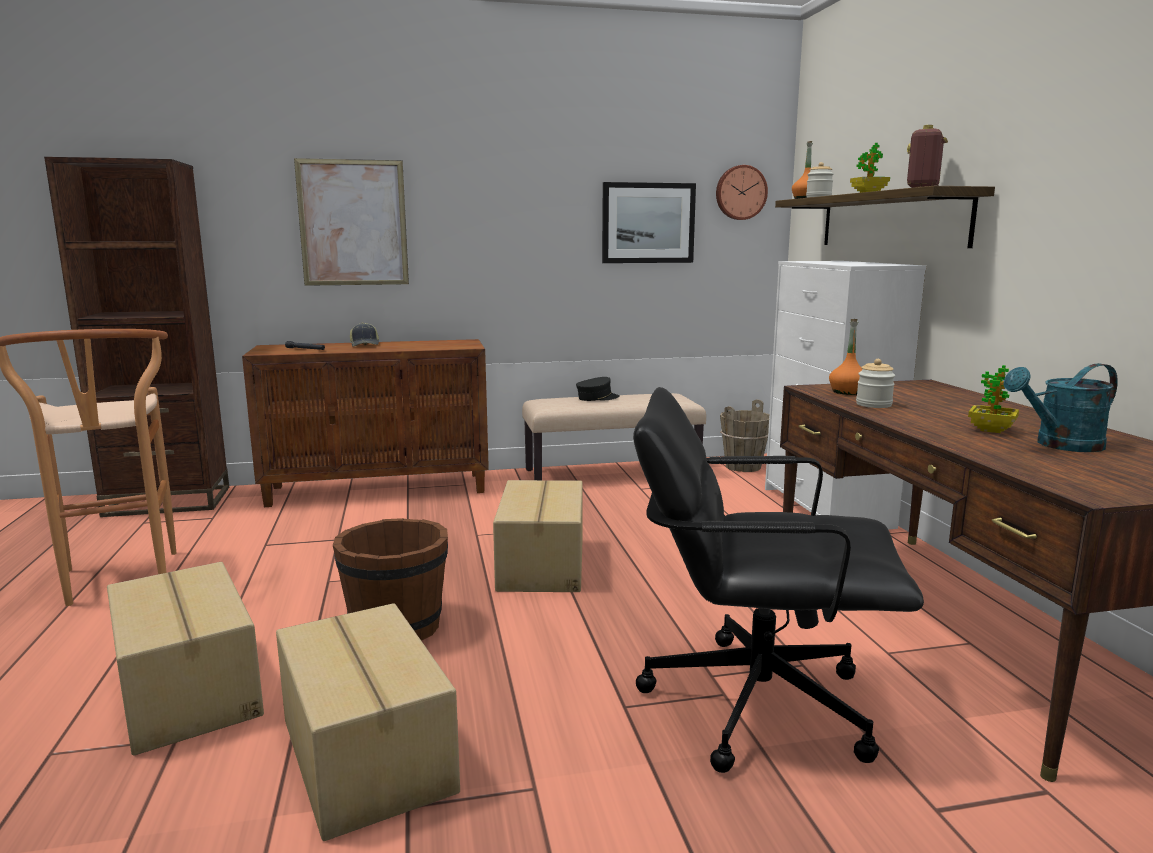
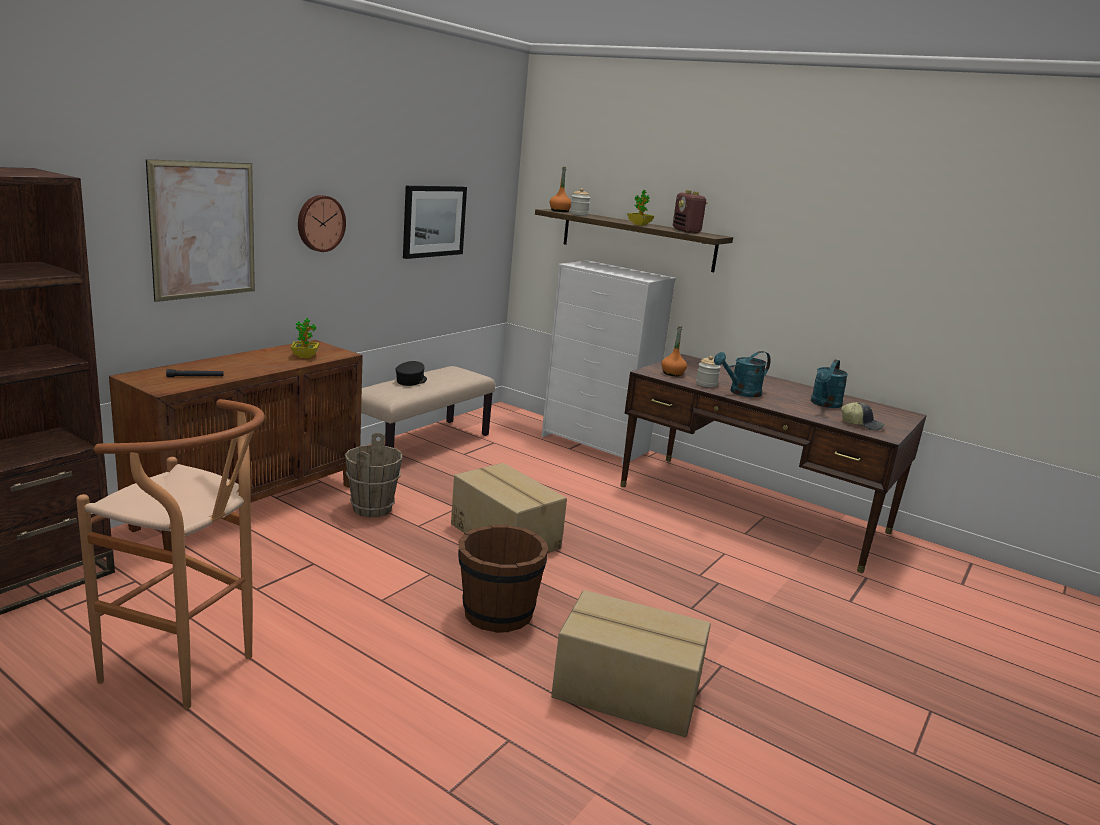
camera: 45 degrees left, 5 degrees up
cardboard box [107,562,264,756] -> none
cap [350,322,379,347] -> cap moved to [841,402,885,431]
black office chair [633,387,924,773] -> none
wall clock [716,165,768,220] -> wall clock moved to [298,195,346,252]
brown bucket [720,399,769,472] -> brown bucket moved to [345,433,402,517]
potted plant [968,365,1019,433] -> potted plant moved to [291,318,319,358]
none -> turquoise watering can [714,351,771,397]

